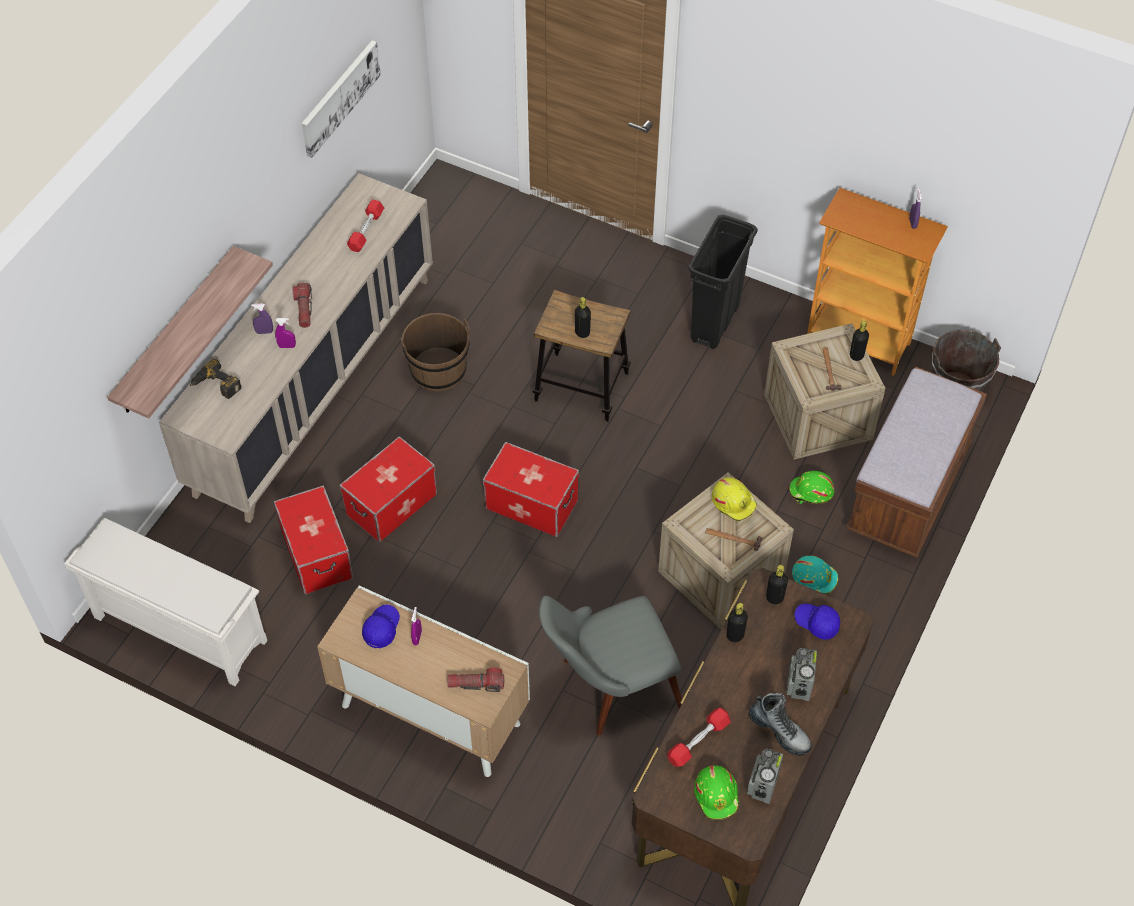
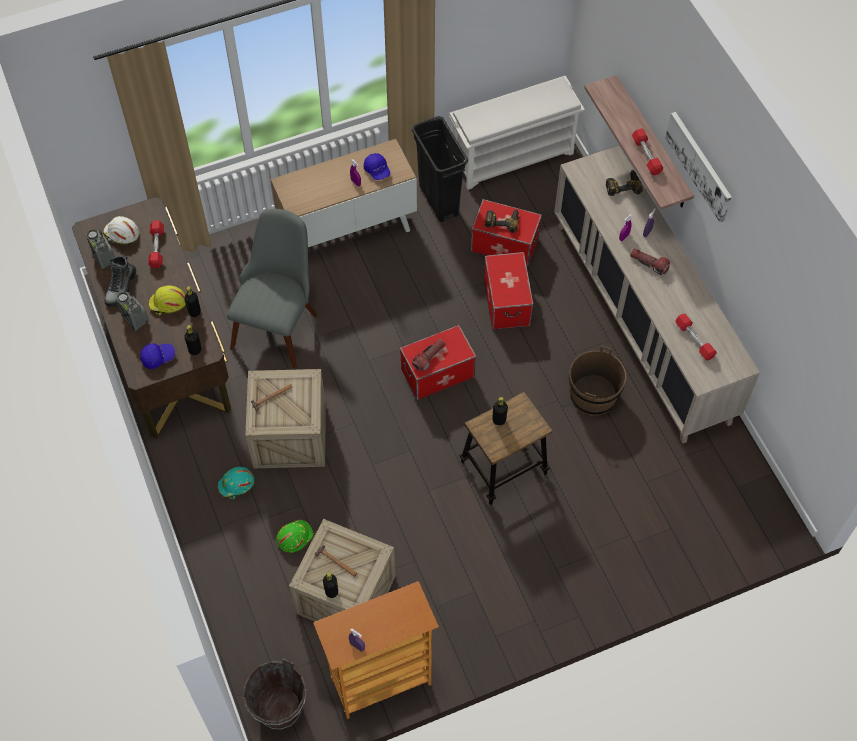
camera: 130 degrees right, 5 degrees up
picture [301,40,381,158] -> picture moved to [665,112,732,222]
flashlight [447,667,504,692] -> flashlight moved to [412,339,445,371]
black trash can [688,215,758,349] -> black trash can moved to [412,116,468,222]
green hard hat [694,765,740,820] -> white hard hat [103,216,139,245]
yellow hard hat [712,477,757,521] -> yellow hard hat moved to [148,286,186,315]
boot [749,693,812,756] -> boot turned 60 degrees counterclockwise [104,256,136,307]
brown bench [846,366,987,558] -> none
none -> power drill [485,209,519,233]
none -> red dumbbell [632,128,663,175]

